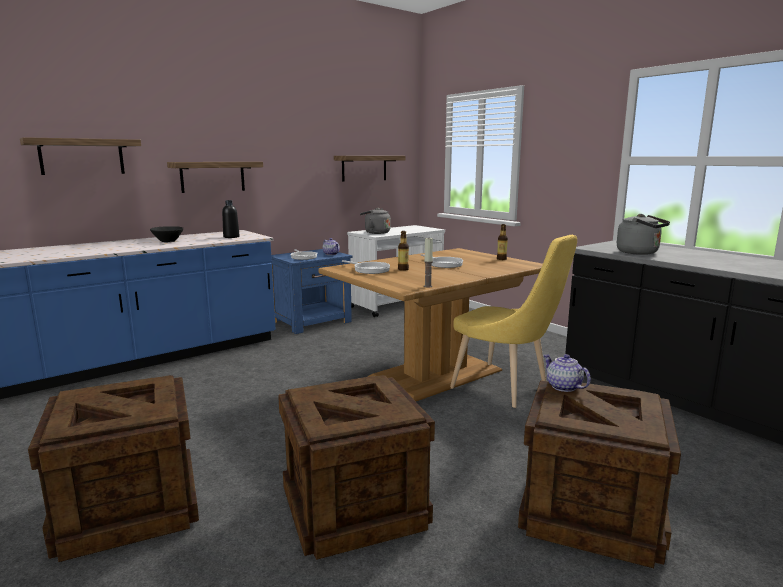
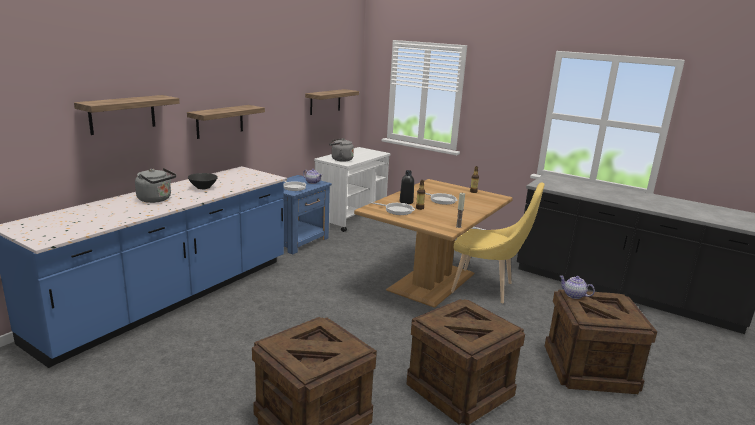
camera: 20 degrees left, 5 degrees up
black bottle [222,200,240,238] -> black bottle moved to [400,170,414,204]
grey kettle [617,214,670,255] -> grey kettle moved to [135,168,176,203]

